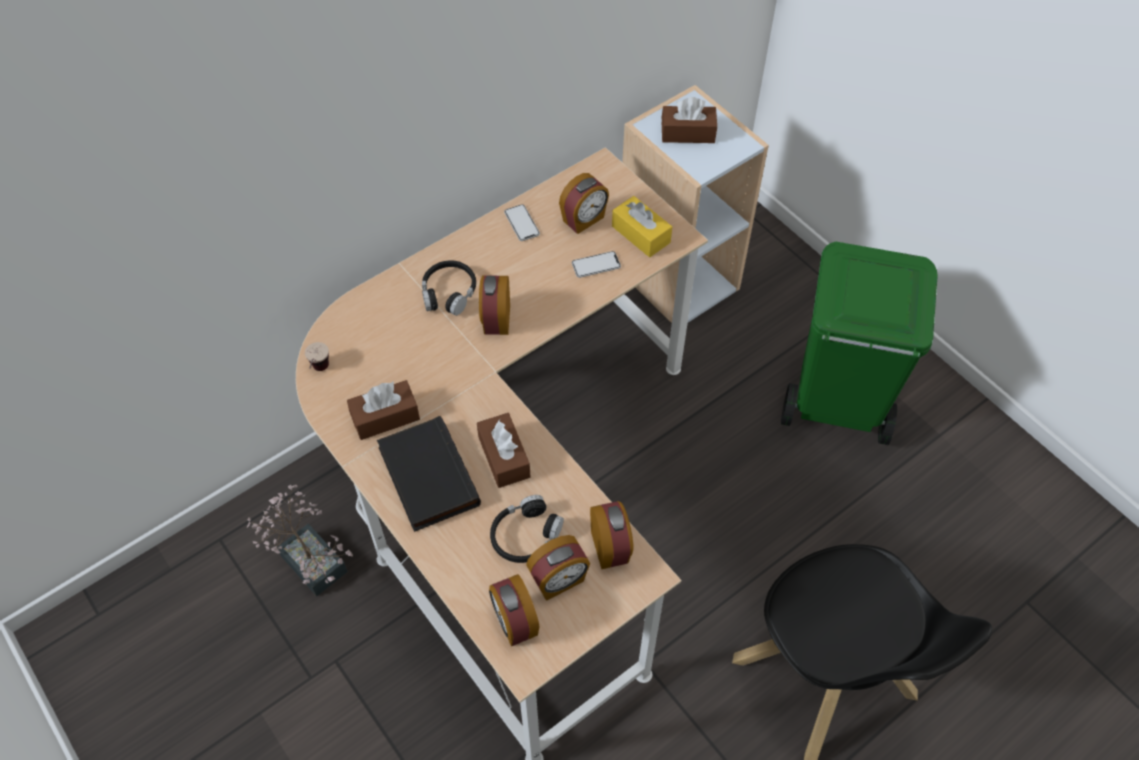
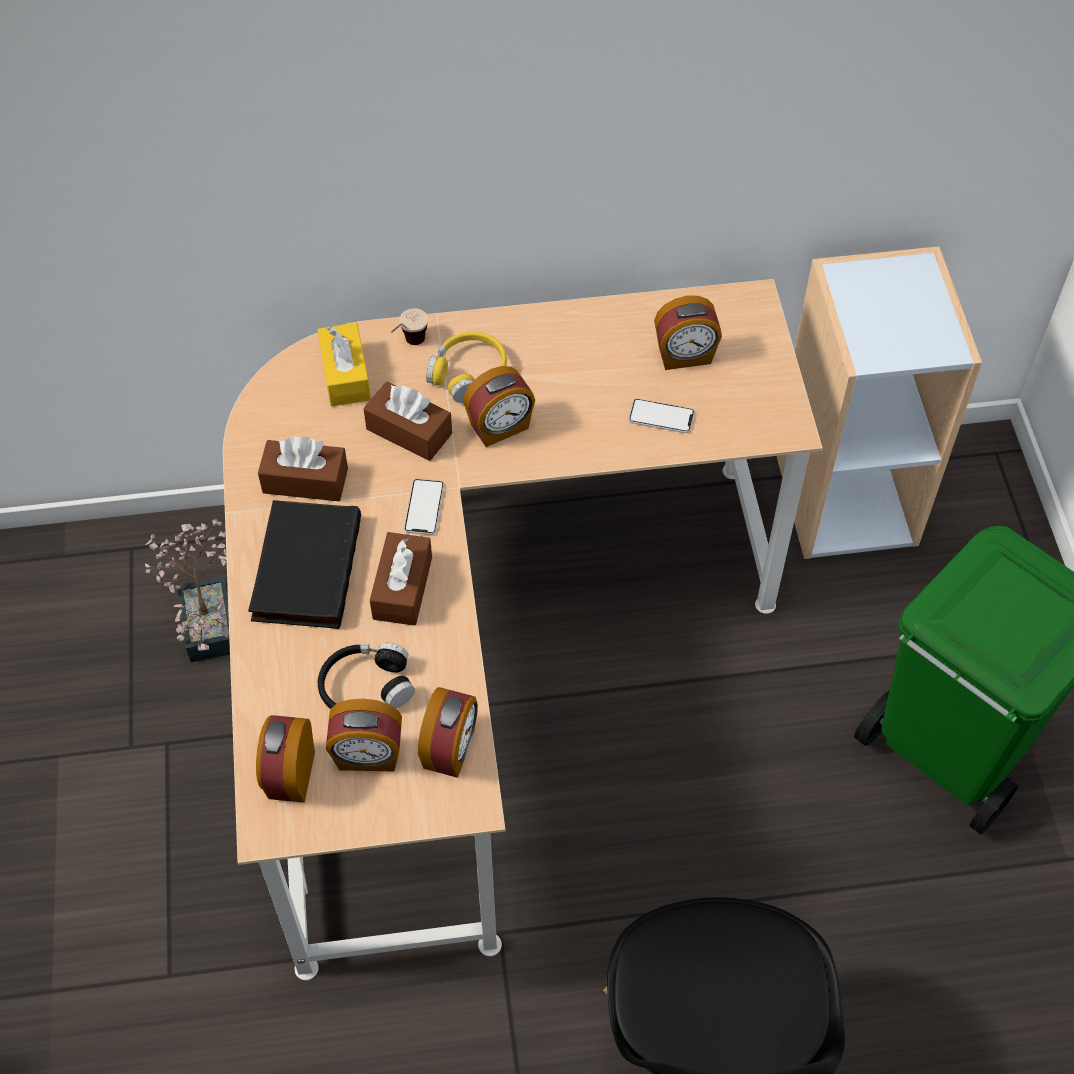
camera: 30 degrees right, 0 degrees up
cup [305,342,329,371] -> cup moved to [391,308,428,345]
black headphones [422,260,476,316] -> yellow headphones [426,332,507,403]
alarm clock [479,275,510,335] -> alarm clock turned 150 degrees counterclockwise [463,366,535,447]
phone [504,204,540,241] -> phone moved to [404,479,444,535]
yellow tissue box [612,196,672,257] -> yellow tissue box moved to [317,323,371,406]
brown tissue box [662,97,717,143] -> brown tissue box moved to [363,382,452,461]

